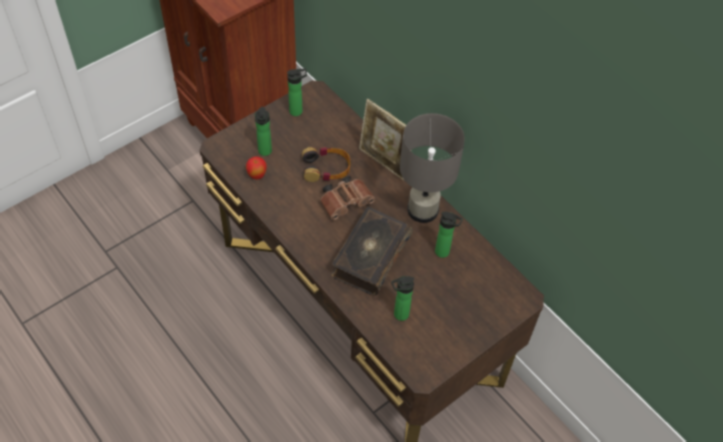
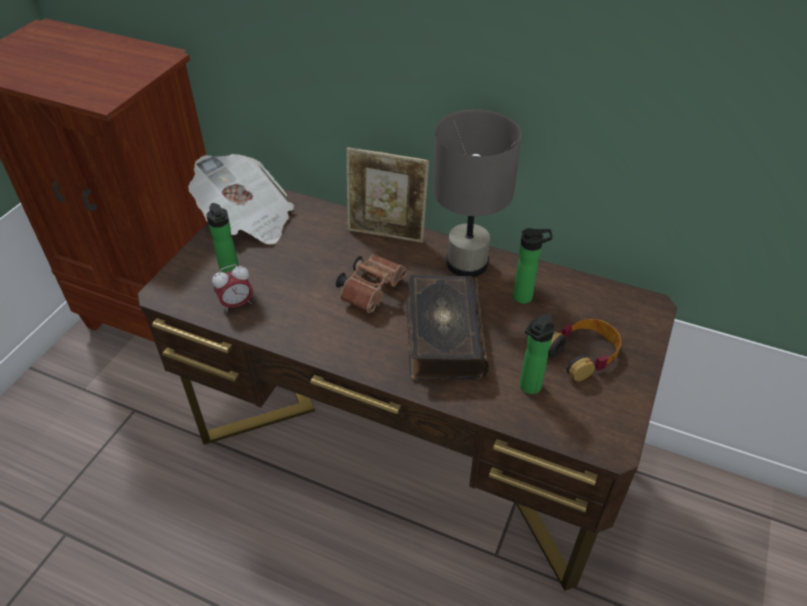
camera: 25 degrees left, 10 degrees down
apple [246,156,267,179] -> alarm clock [212,264,253,313]
bottle [287,69,307,116] -> newspaper [188,154,294,245]
headphones [302,147,351,182] -> headphones moved to [548,319,621,381]

